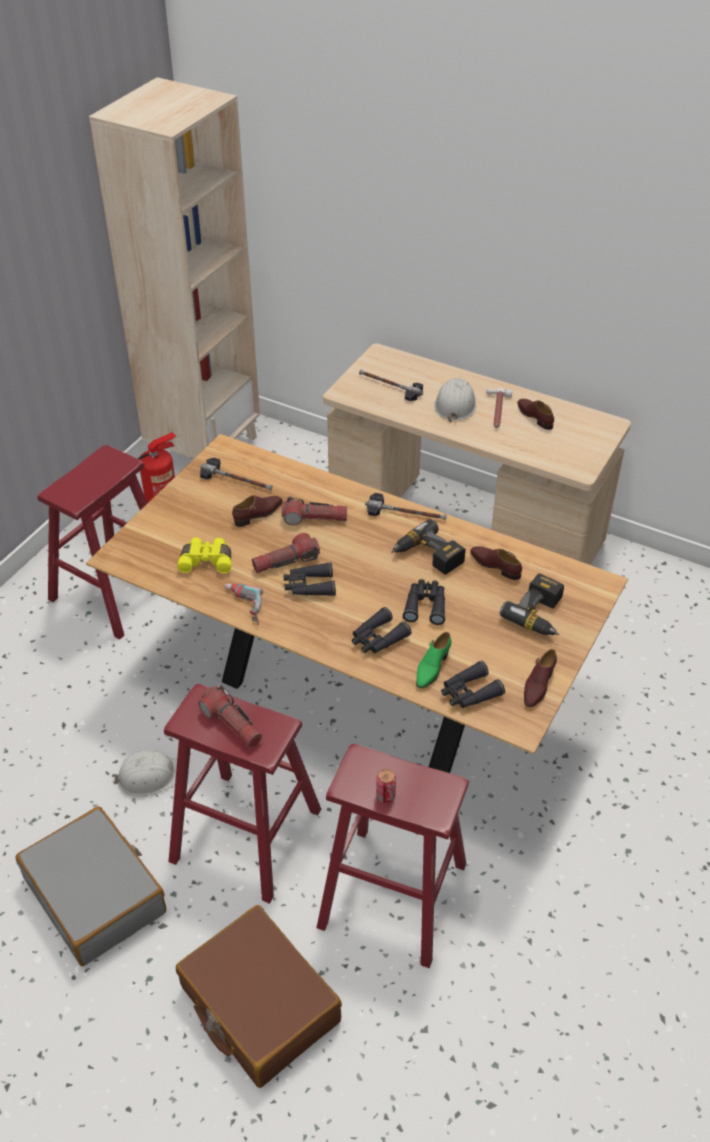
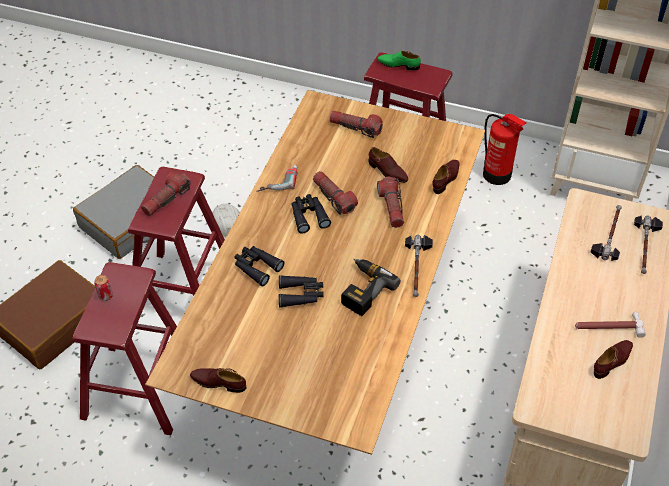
camera: 80 degrees right, 5 degrees up
yellow binoculars [177,538,231,573] -> none
hammer [200,458,272,491] -> hammer moved to [634,216,663,274]
green shoe [416,632,451,688] -> green shoe moved to [378,51,421,71]
white hard hat [434,377,476,422] -> none
black binoculars [441,661,505,708] -> none
brown shoe [470,546,522,580] -> brown shoe moved to [432,160,459,194]
power drill [500,573,564,635] -> none
none -> flashlight [329,110,383,138]

